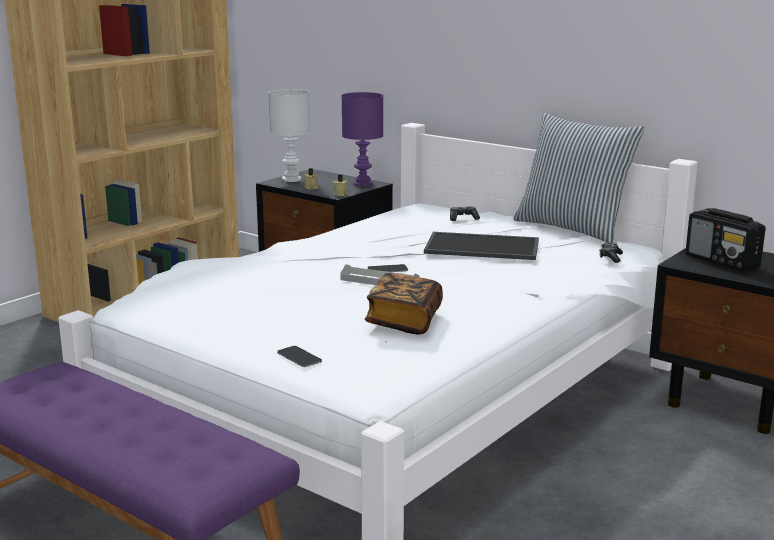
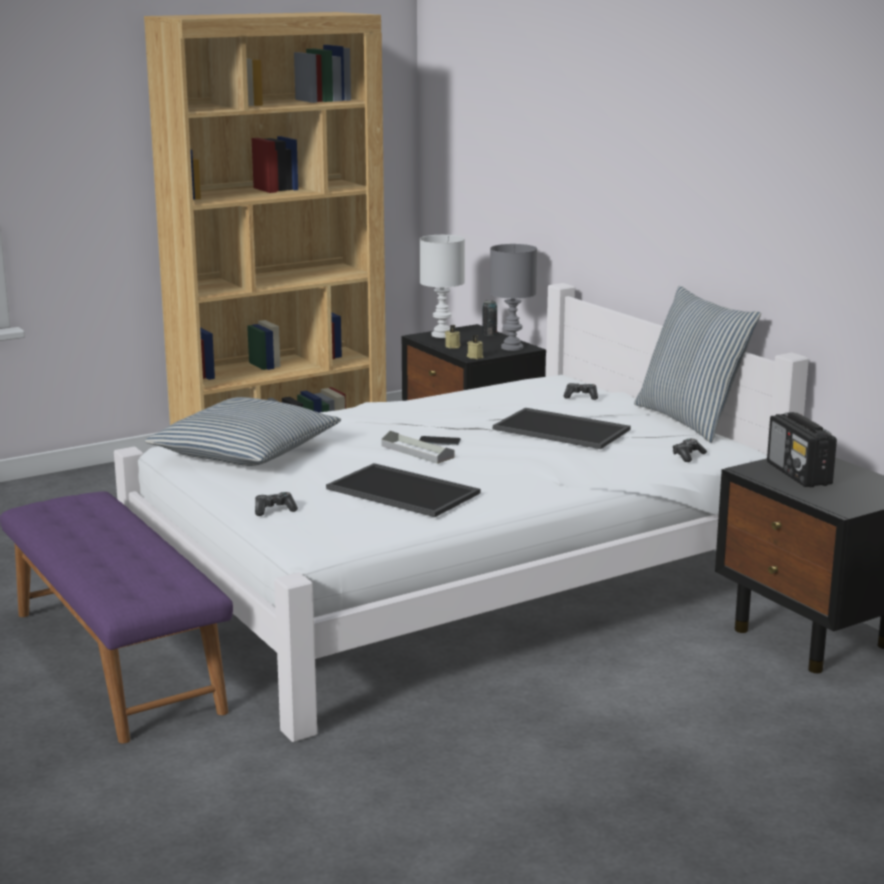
camera: 20 degrees right, 0 degrees up
phone [277,346,322,367] -> game controller [255,492,298,516]
purple table lamp [341,92,383,187] -> grey table lamp [490,244,537,351]
book [365,273,443,334] -> tray [326,463,480,517]
none -> pillow [145,397,341,466]
none -> can [482,300,497,336]

